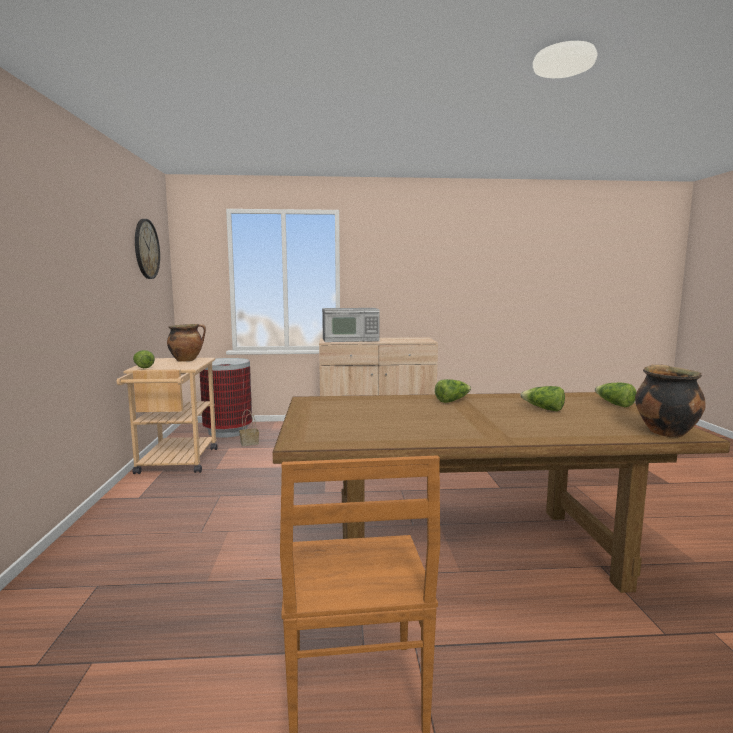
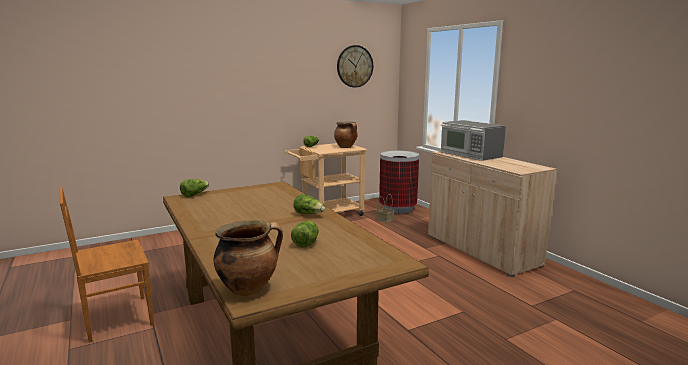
camera: 65 degrees right, 5 degrees up
lettuce [595,383,637,407] -> lettuce moved to [180,179,209,197]

